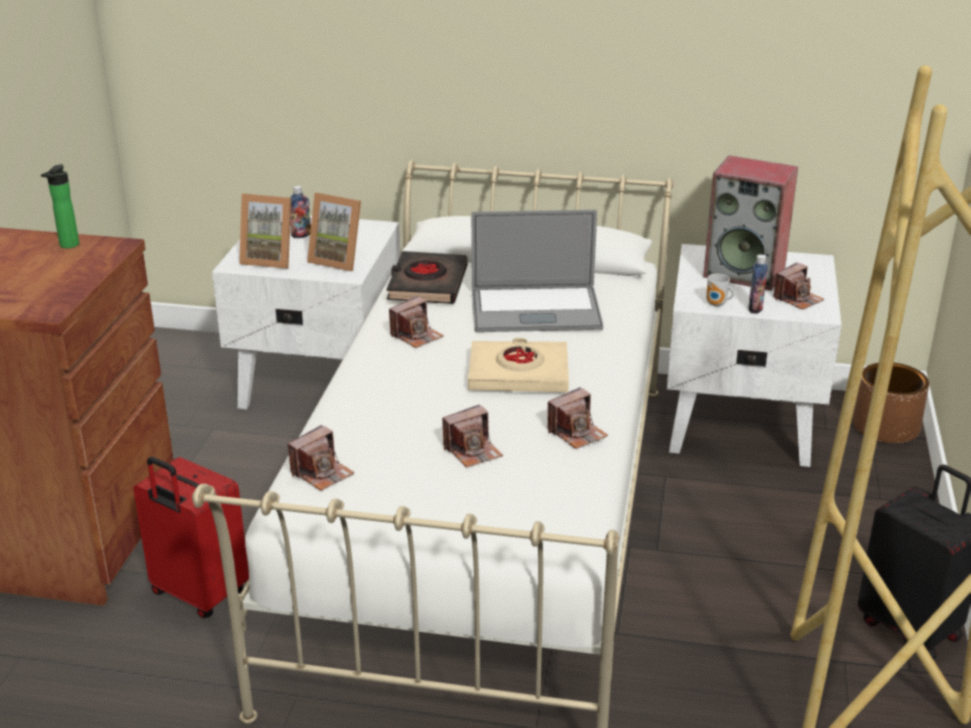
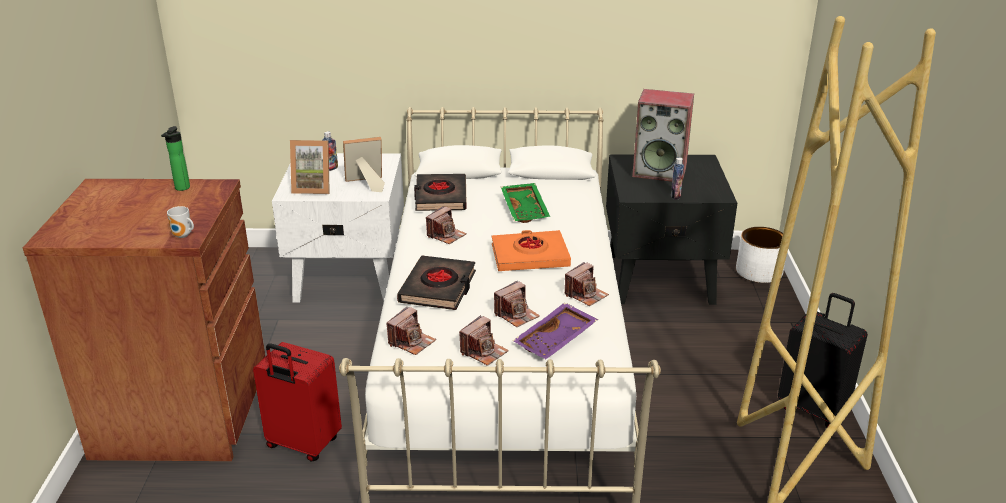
camera: 10 degrees left, 0 degrees up
picture frame [307,193,361,271] -> picture frame turned 150 degrees clockwise [343,137,385,192]
beige book [468,338,569,392] -> orange book [492,230,571,271]
laptop [471,210,603,332] -> green tray [501,183,550,223]
white nightstand [667,244,842,467] -> black nightstand [606,154,737,305]
mug [706,274,734,307] -> mug moved to [167,206,194,238]
camera [773,262,824,310] -> camera moved to [459,315,509,366]
brown planter [853,363,929,444] -> white planter [736,227,785,283]
none -> black book [397,256,476,310]
none -> purple tray [513,302,598,359]

